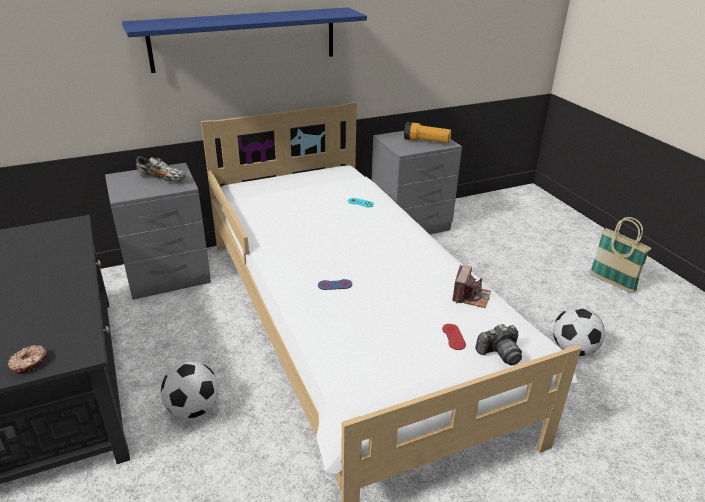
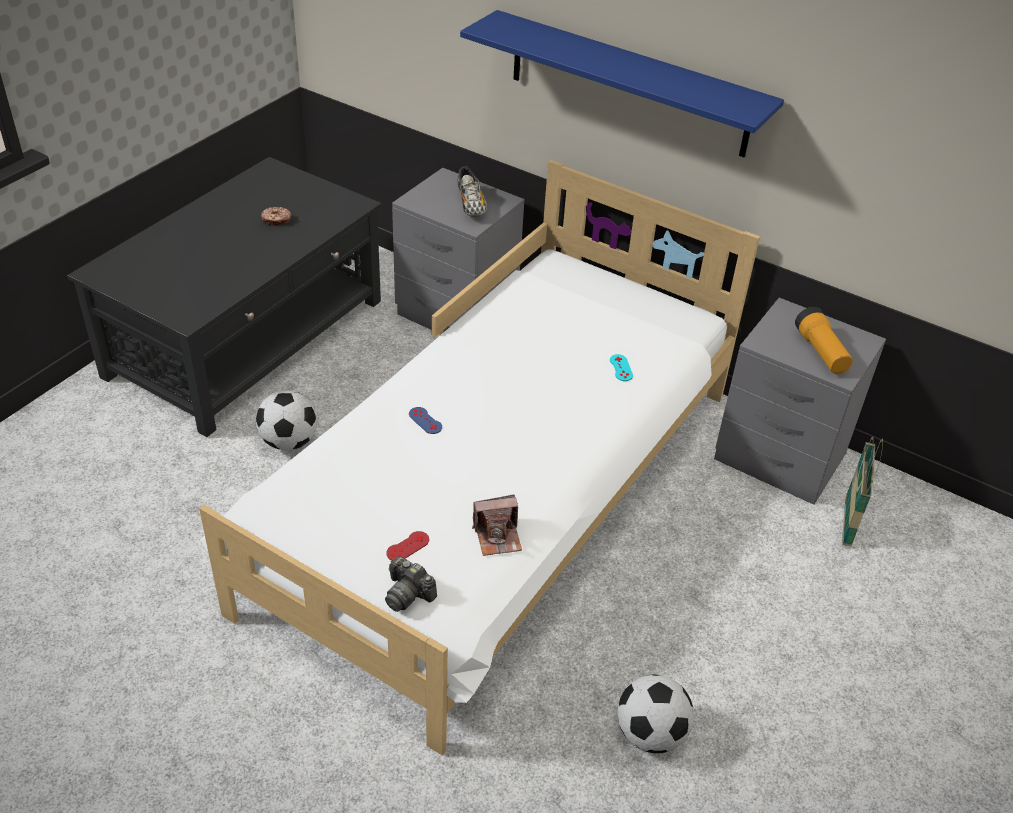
camera: 55 degrees right, 10 degrees up
donut [8,345,47,374] -> donut moved to [261,207,291,226]
basket [590,217,651,293] -> basket moved to [842,436,883,547]

